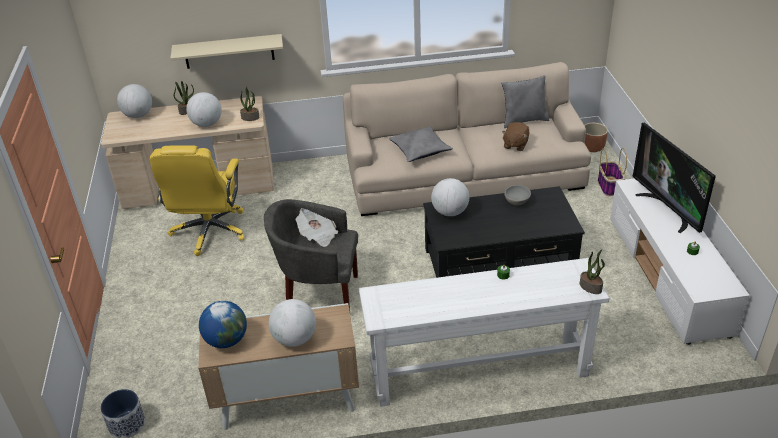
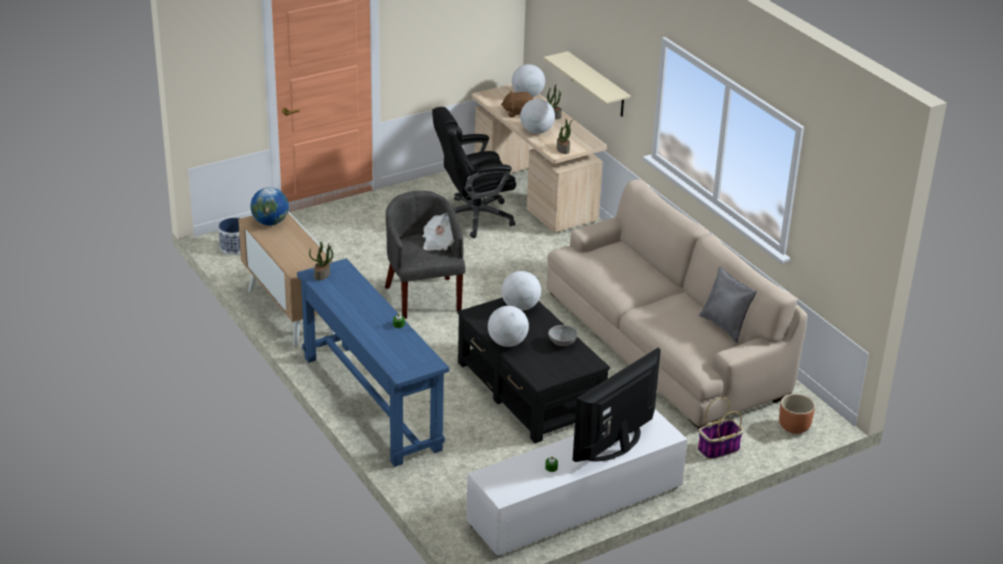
camera: 65 degrees right, 5 degrees down
yellow office chair [150,145,244,256] -> black office chair [432,107,516,238]
globe [269,299,316,347] -> globe moved to [488,306,529,347]
white console table [359,258,610,407] -> blue console table [297,258,449,467]
grey pillow [389,127,453,162] -> none
brown plush toy [502,122,530,151] -> brown plush toy moved to [501,91,533,118]
potted plant [580,249,605,294] -> potted plant moved to [309,242,333,281]

